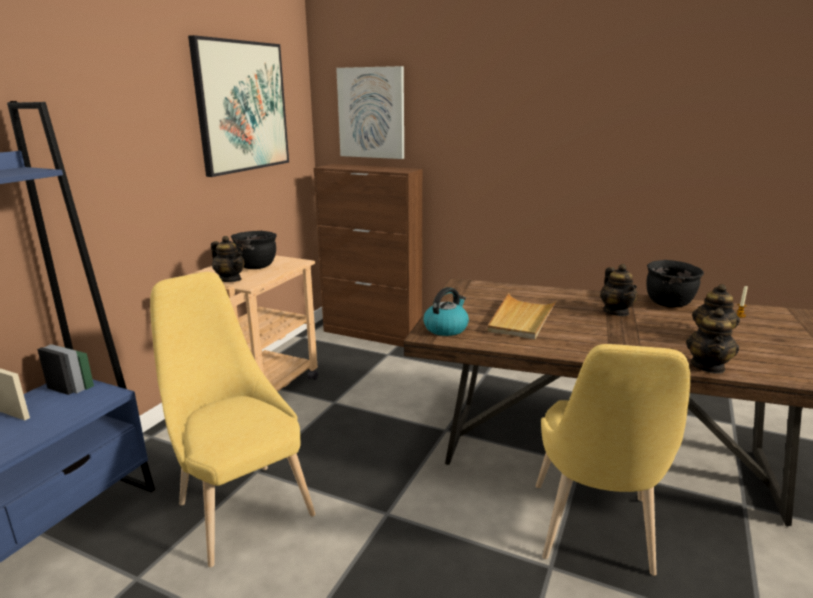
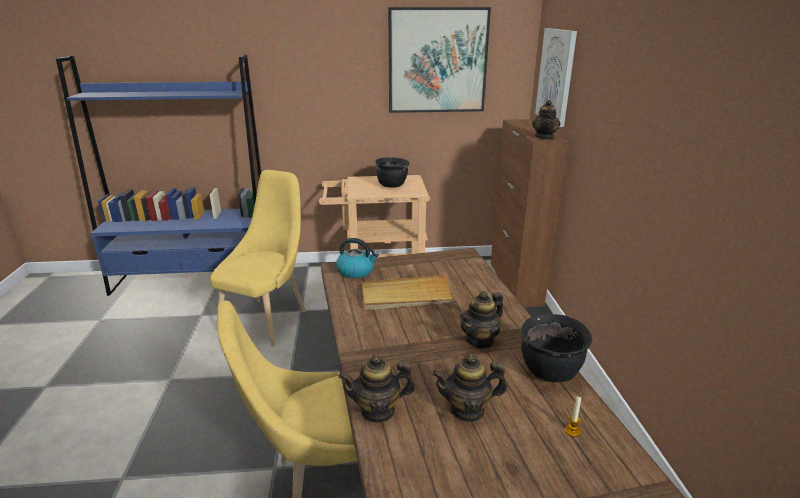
camera: 60 degrees right, 5 degrees up
teapot [211,236,244,282] -> teapot moved to [532,100,560,139]

